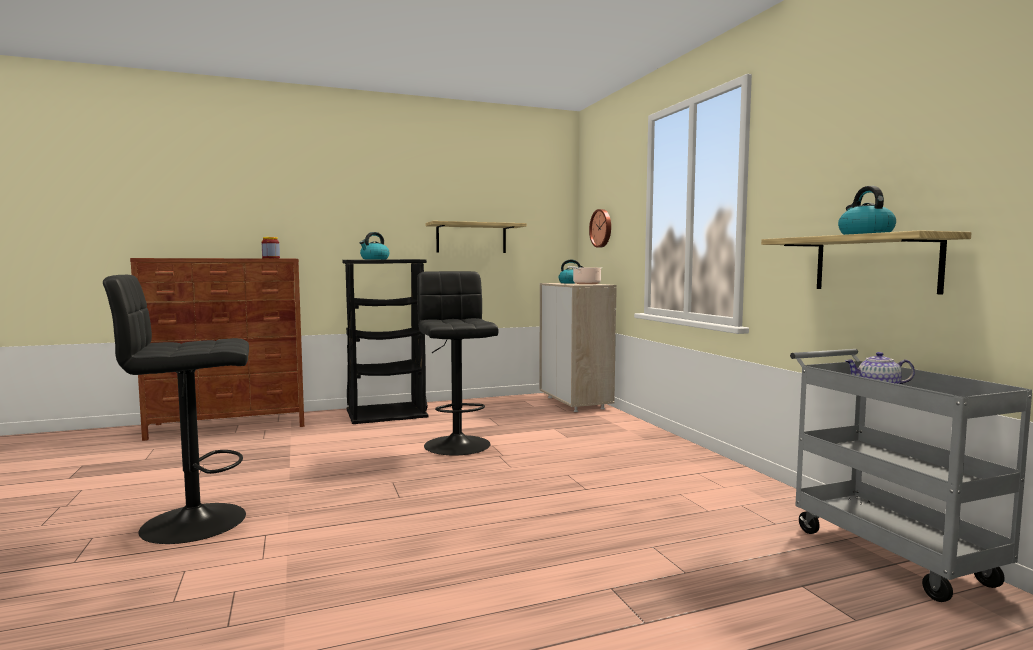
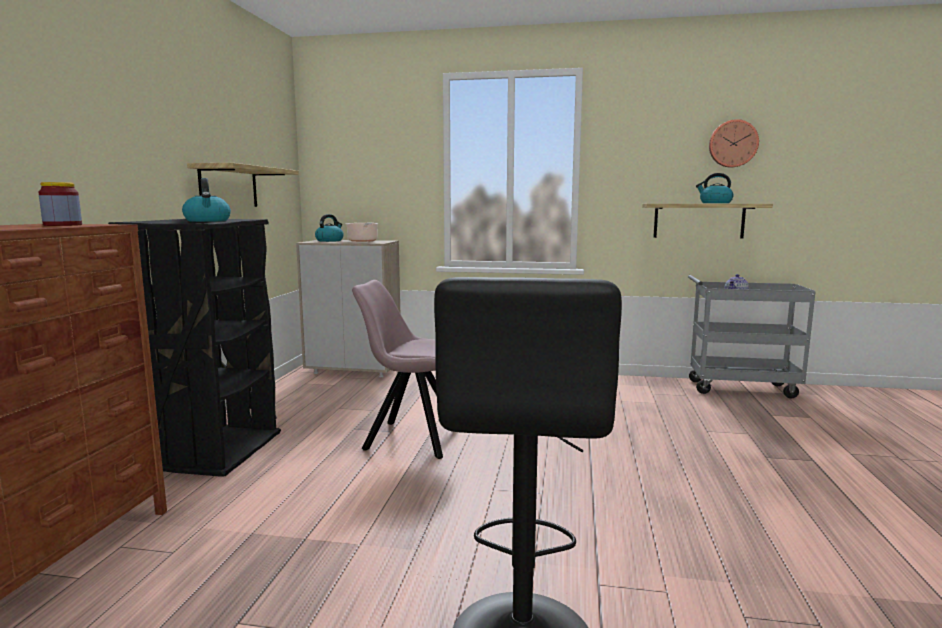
camera: 60 degrees left, 5 degrees up
black stool [417,271,499,456] -> pink chair [352,280,443,459]
wall clock [589,209,611,248] -> wall clock moved to [709,119,759,167]

